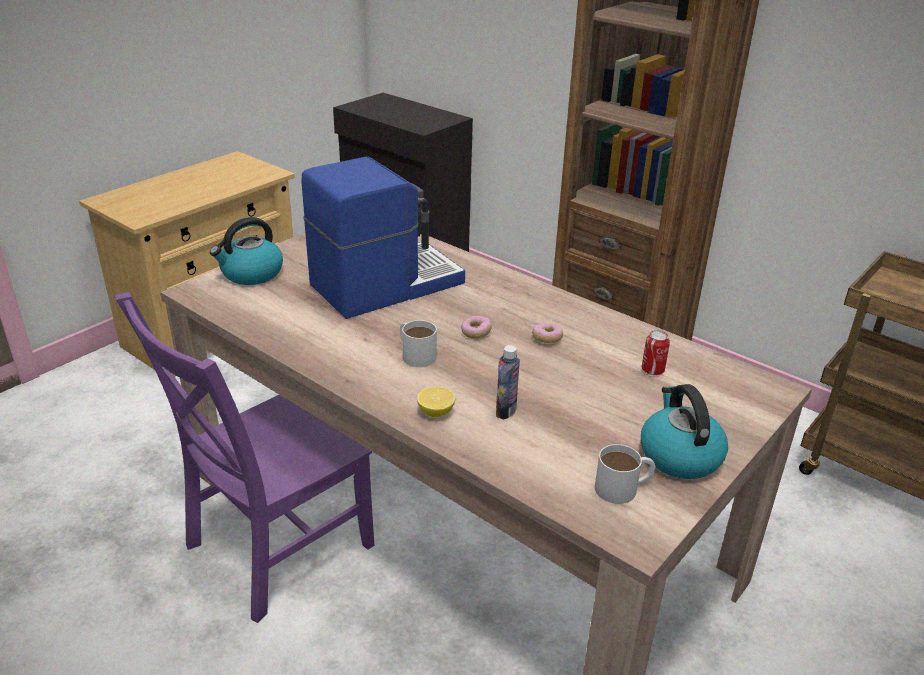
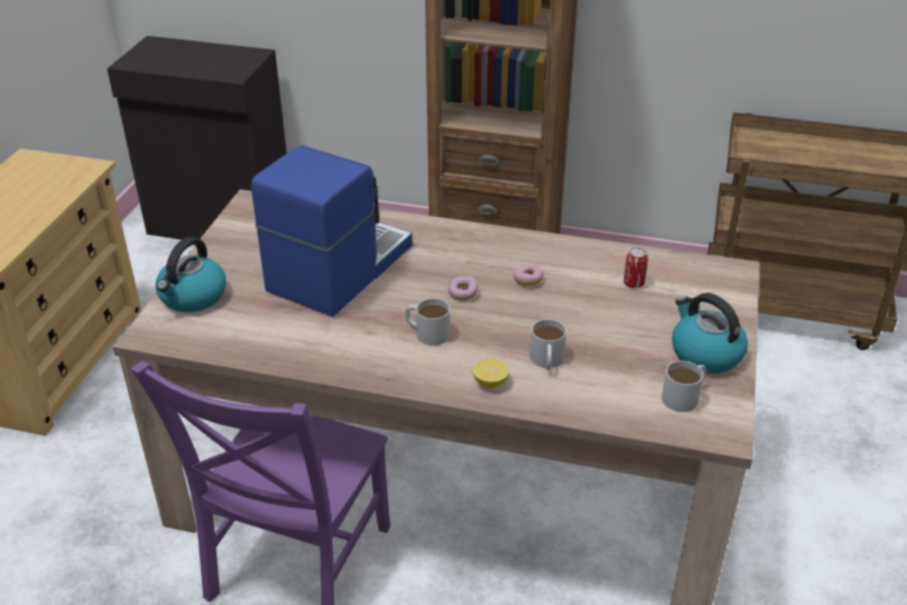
camera: 25 degrees left, 5 degrees up
bottle [496,345,520,420] -> white mug [530,319,566,370]

